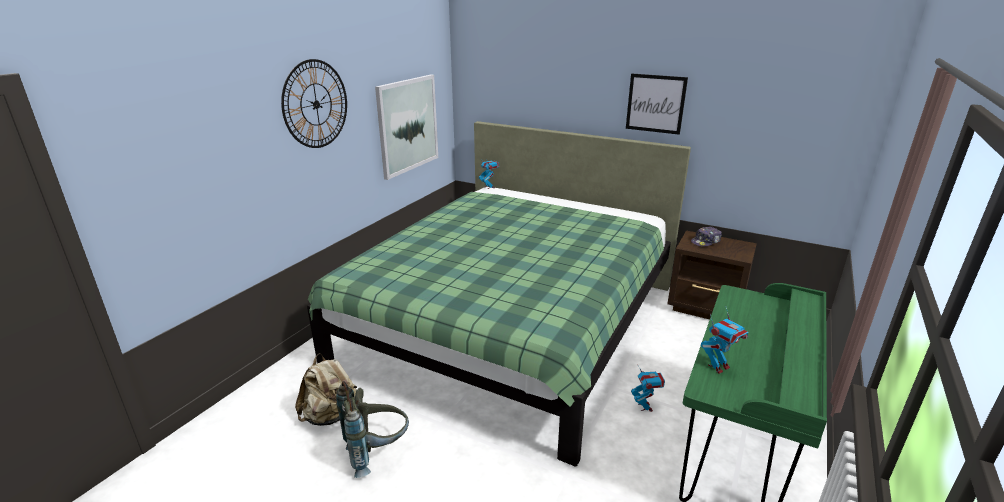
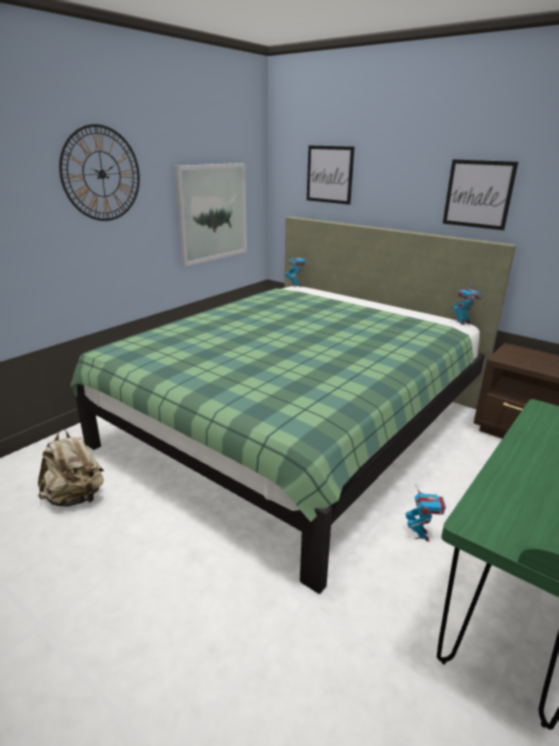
camera: 10 degrees right, 0 degrees up
grey backpack [336,381,409,478] -> none
cap [691,227,722,247] -> none
toy robot [701,306,748,374] -> toy robot moved to [452,284,482,325]
none -> picture [307,145,355,205]

